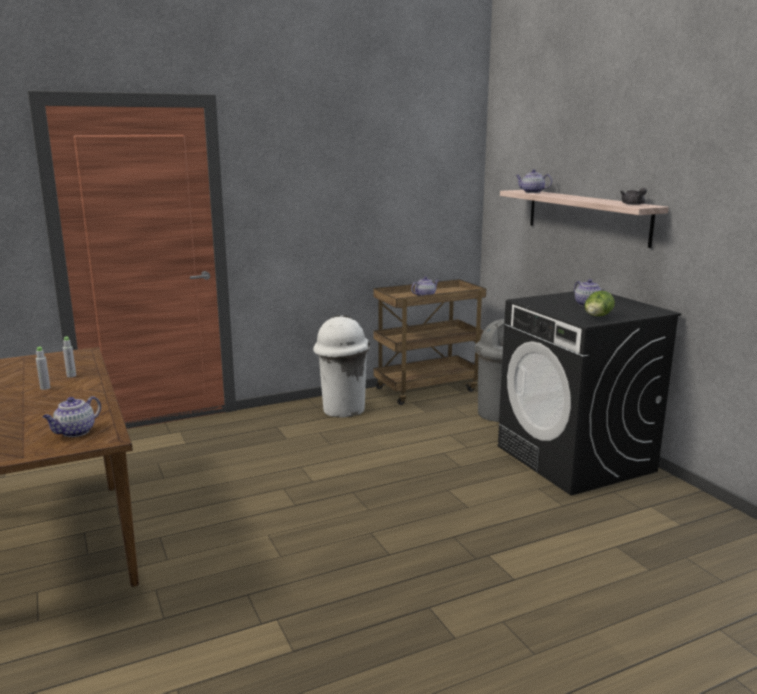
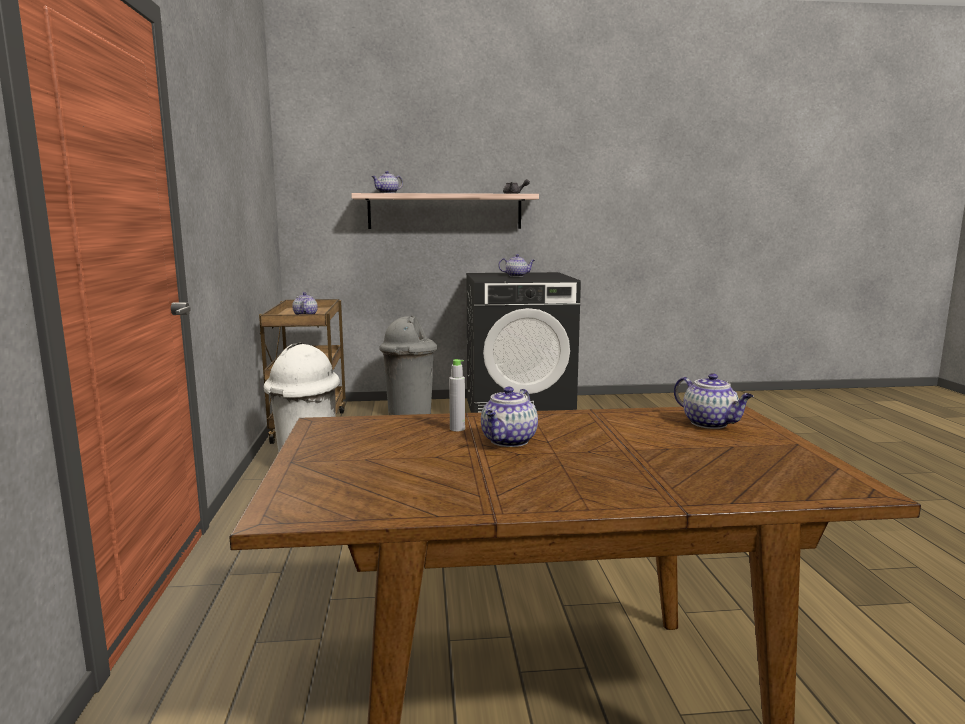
camera: 70 degrees left, 5 degrees down
grey bottle [36,346,50,390] -> teapot [481,387,538,447]
lettuce [584,290,615,316] -> none

